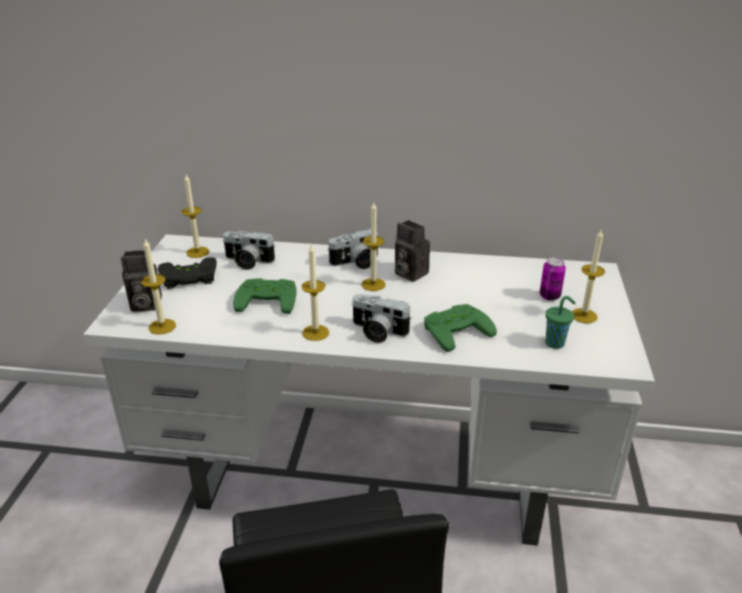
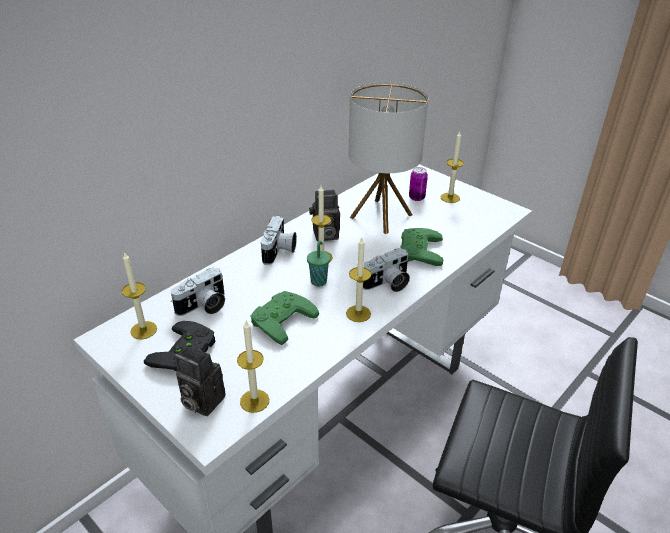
camera: 55 degrees left, 5 degrees up
camera [121,250,162,312] -> camera turned 90 degrees clockwise [175,345,226,416]
green cup [545,296,576,349] -> green cup moved to [307,241,330,287]
none -> table lamp [349,82,428,234]

